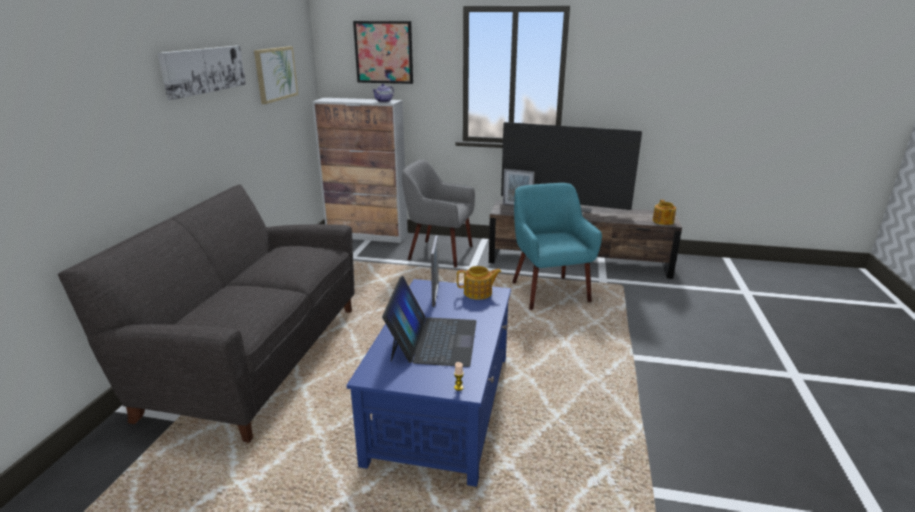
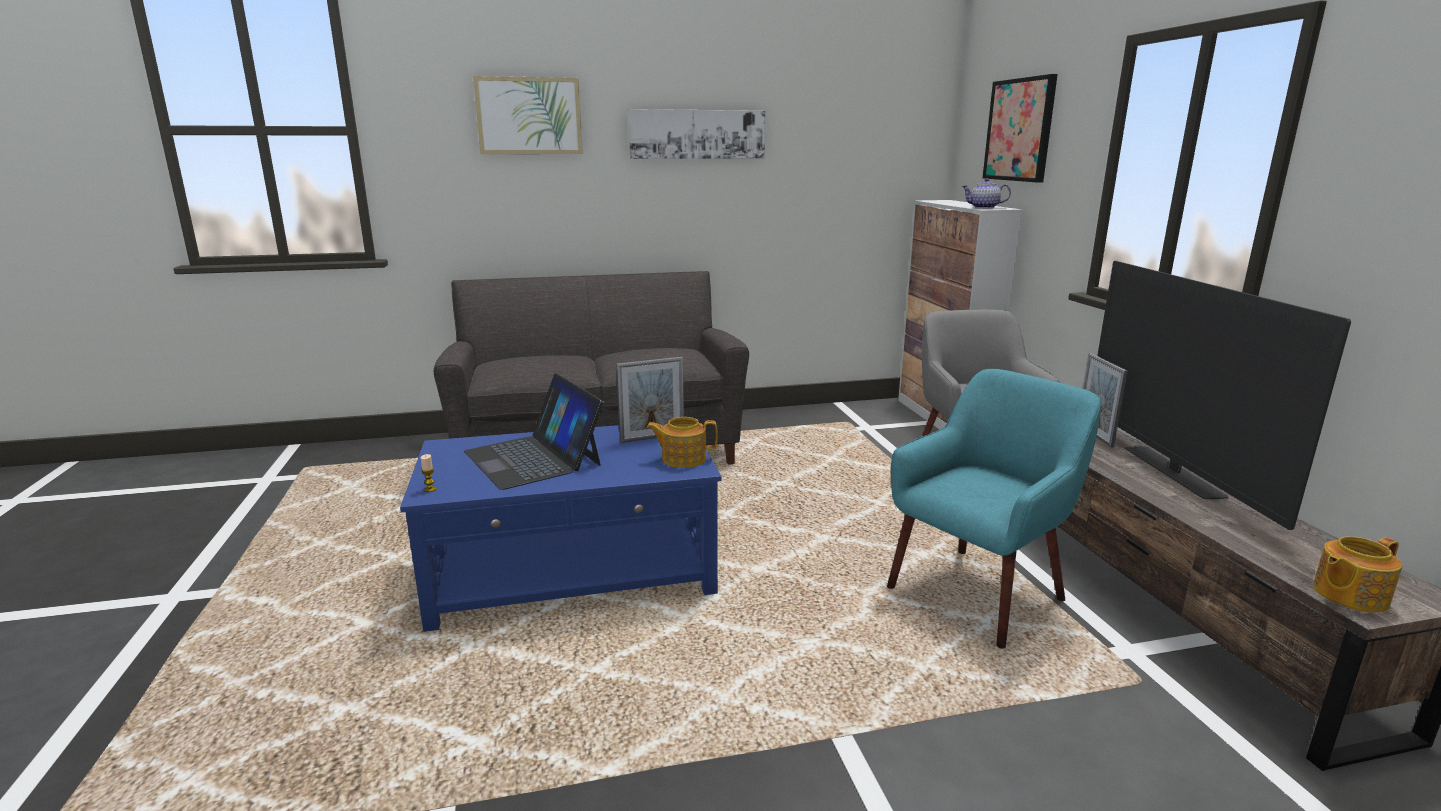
camera: 65 degrees right, 5 degrees down
picture [254,46,298,104] -> picture moved to [473,76,583,154]
laptop [382,276,476,367] -> laptop turned 75 degrees clockwise [464,373,604,490]
teapot [457,266,501,300] -> teapot turned 120 degrees clockwise [646,417,718,468]

